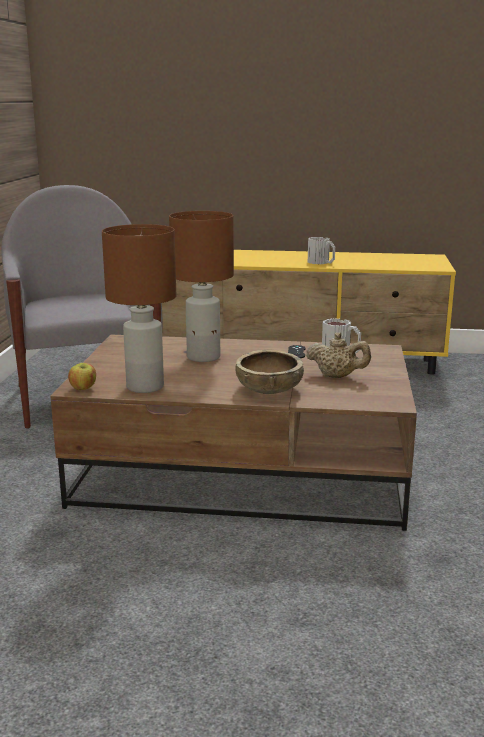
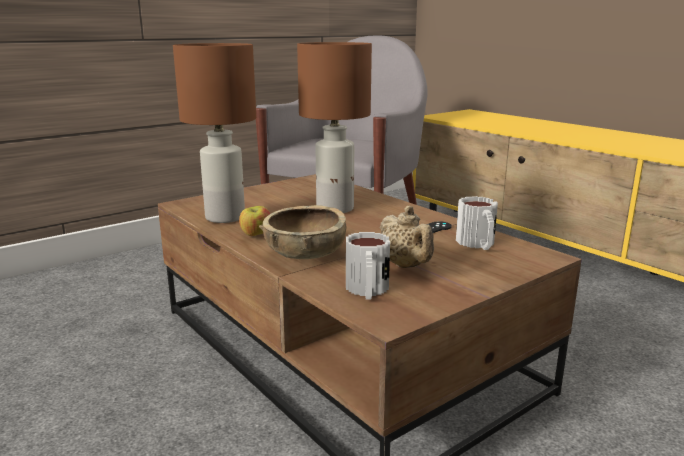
camera: 45 degrees right, 0 degrees up
apple [68,363,96,390] -> apple moved to [239,206,270,236]
mug [308,237,335,264] -> mug moved to [346,232,390,300]

